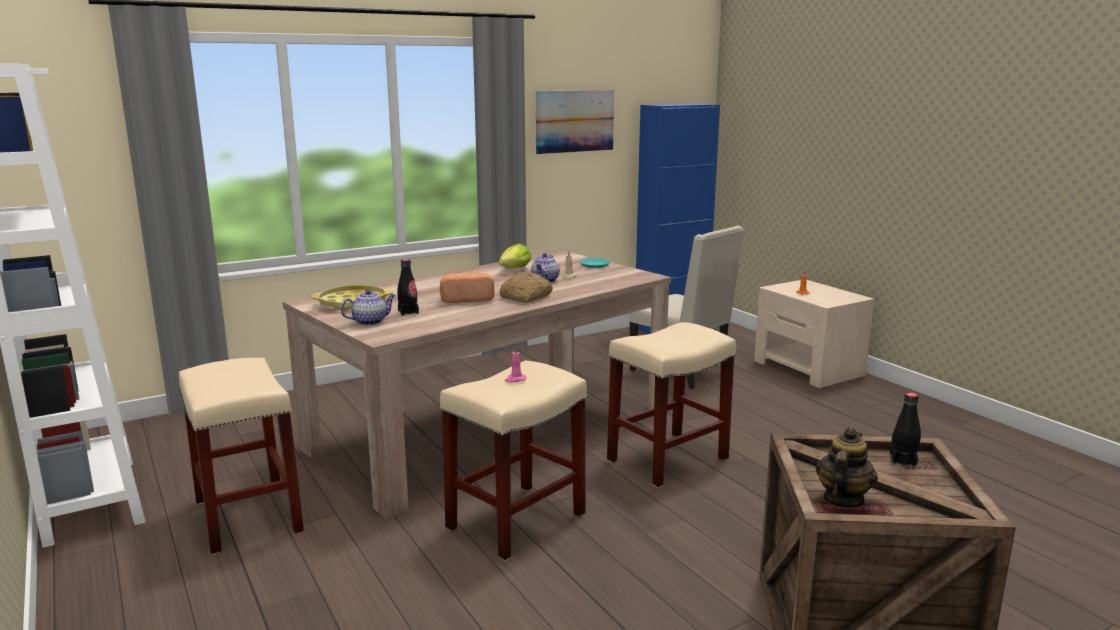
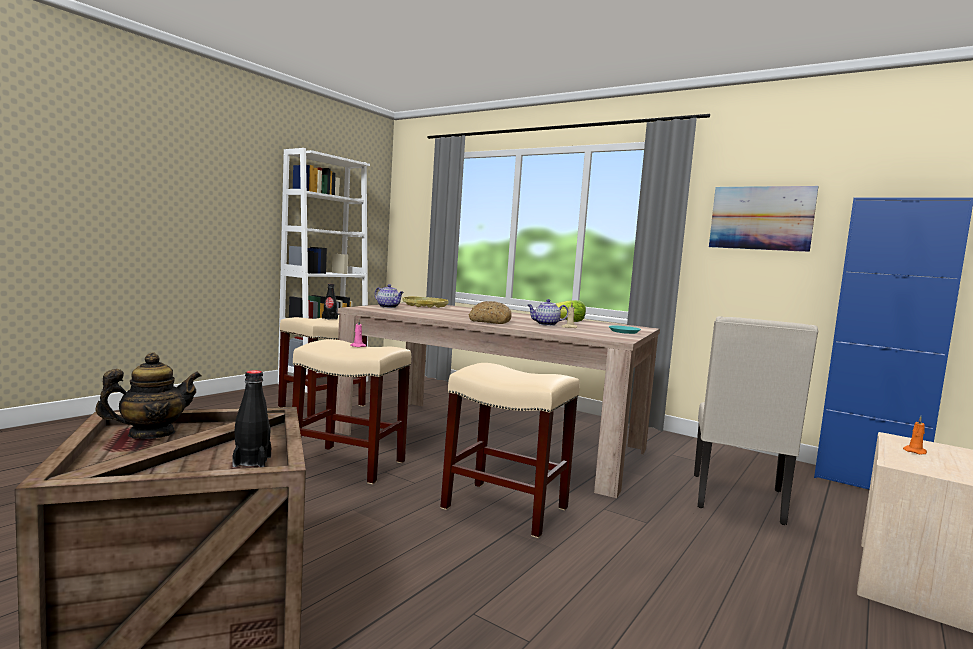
camera: 65 degrees right, 10 degrees down
black bottle [397,259,419,316] -> black bottle moved to [322,284,338,320]
bread [440,272,494,303] -> none
teapot [816,427,878,508] -> teapot turned 45 degrees counterclockwise [95,352,202,439]

